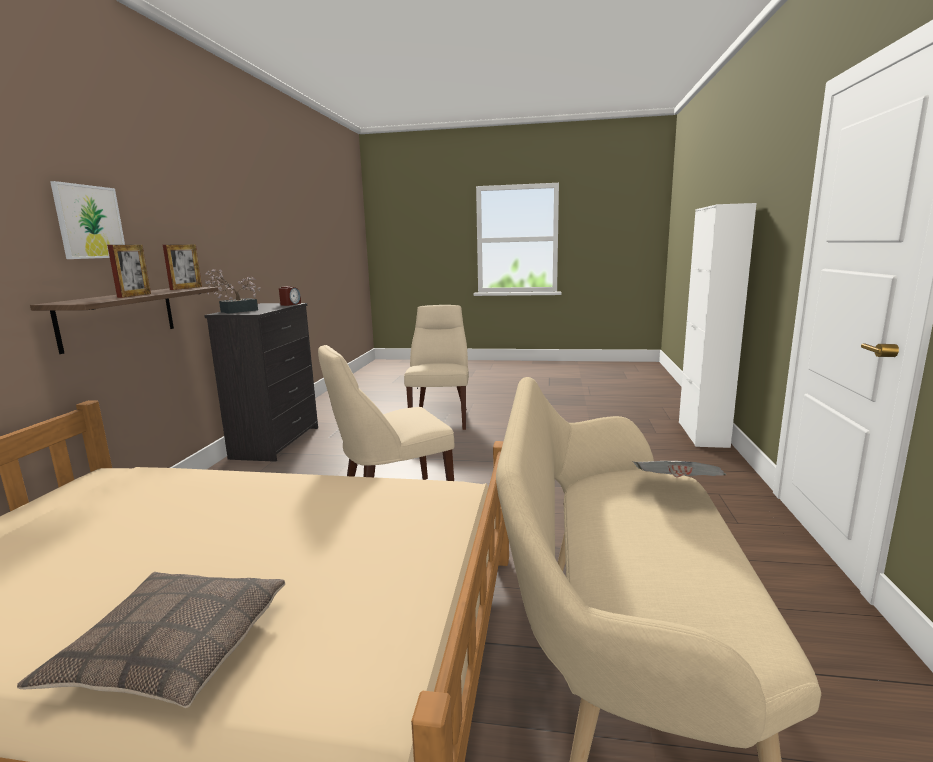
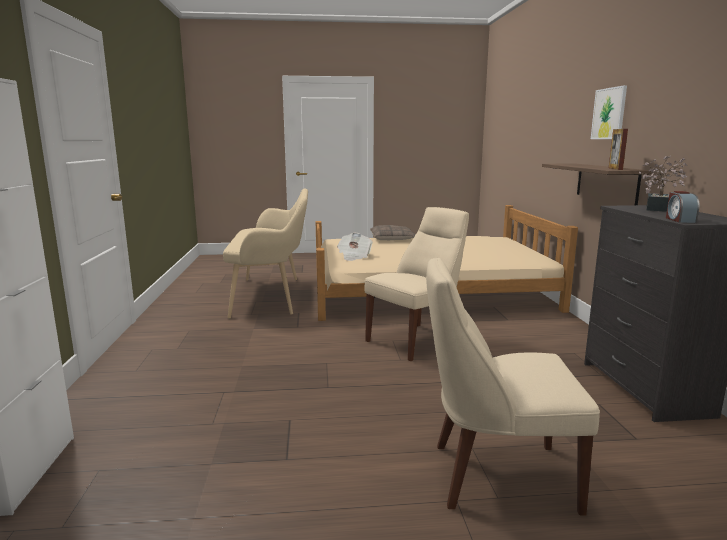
camera: 165 degrees right, 0 degrees up
picture frame [107,245,151,298] -> none
beige chair [404,305,469,430] -> beige chair turned 105 degrees clockwise [426,257,600,516]
newspaper [634,461,726,478] -> newspaper moved to [337,233,373,261]

